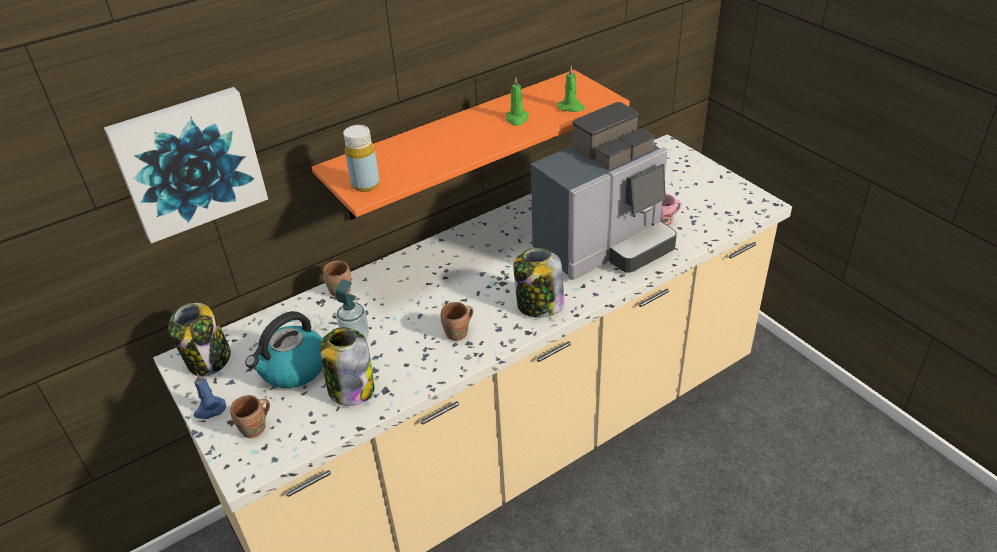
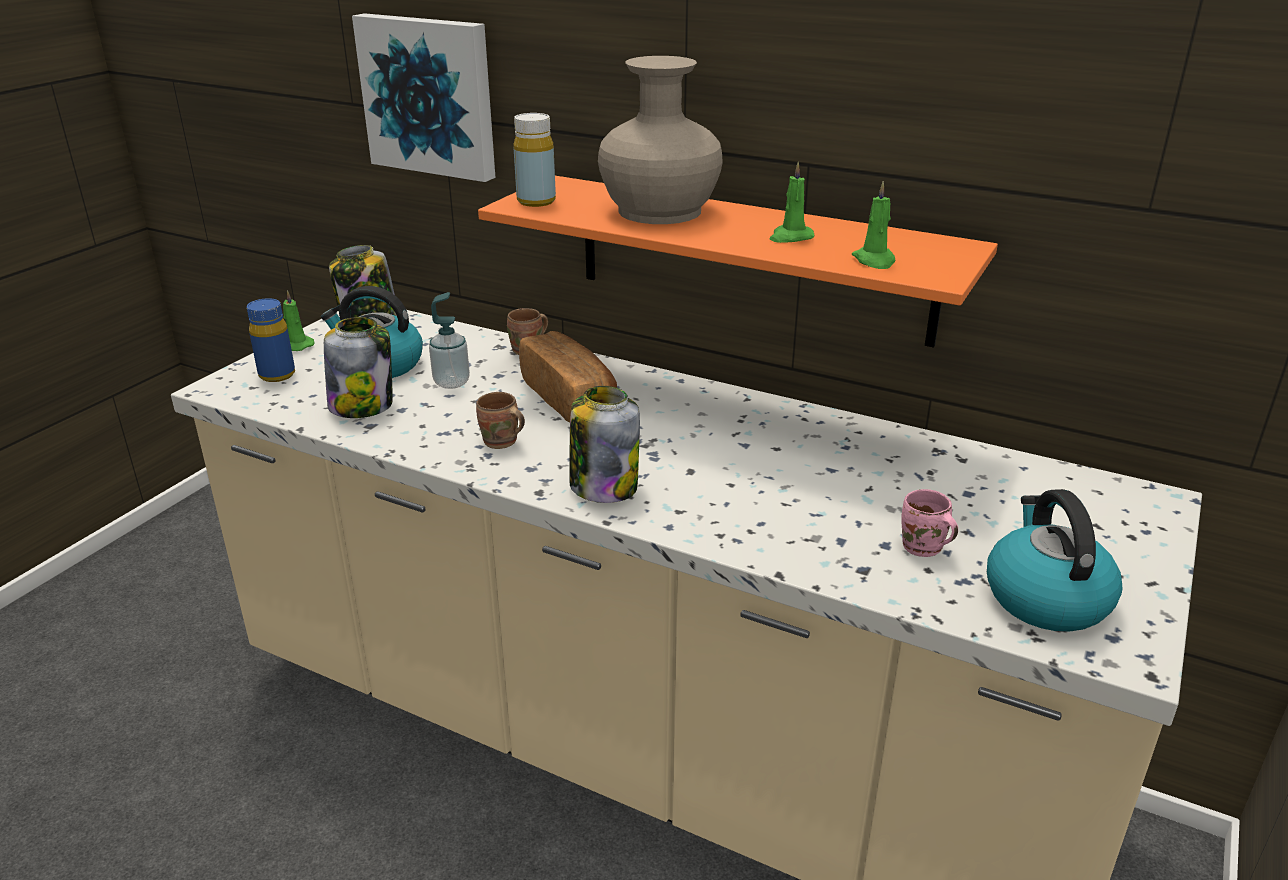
camera: 60 degrees right, 10 degrees down
blue candle [194,373,226,419] -> green candle [283,290,315,351]
brown mug [230,395,270,438] -> blue bottle [247,298,295,382]
coffee machine [531,102,677,280] -> none
none -> bread [519,331,617,423]
none -> beige vase [598,56,723,224]
none -> kettle [987,489,1123,631]

